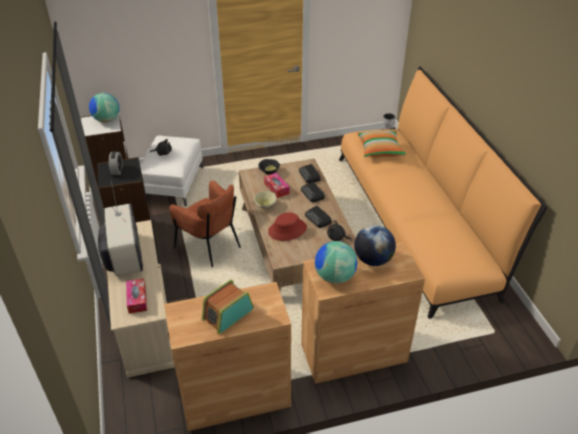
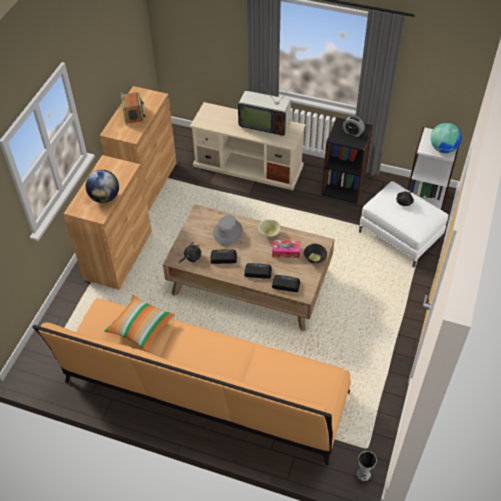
camera: 125 degrees right, 10 degrees up
tissue box [126,279,147,314] -> none
brown armchair [170,180,241,267] -> none
red hat [268,212,307,241] -> grey hat [213,215,243,245]
globe [315,241,357,284] -> none
pillow [357,131,406,157] -> pillow moved to [104,295,175,352]

